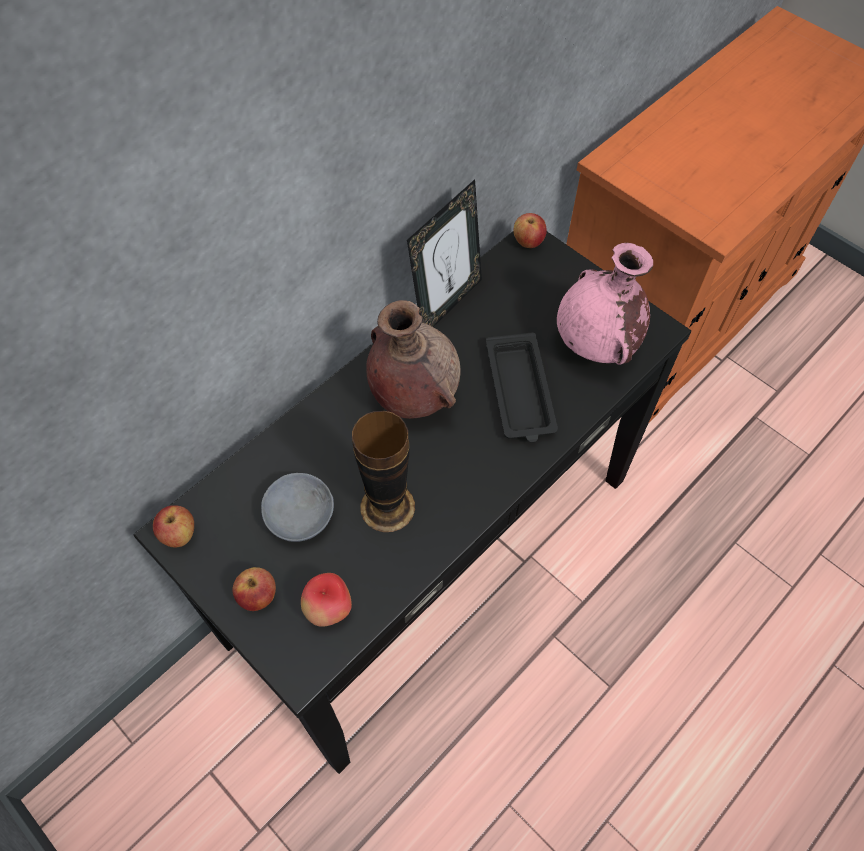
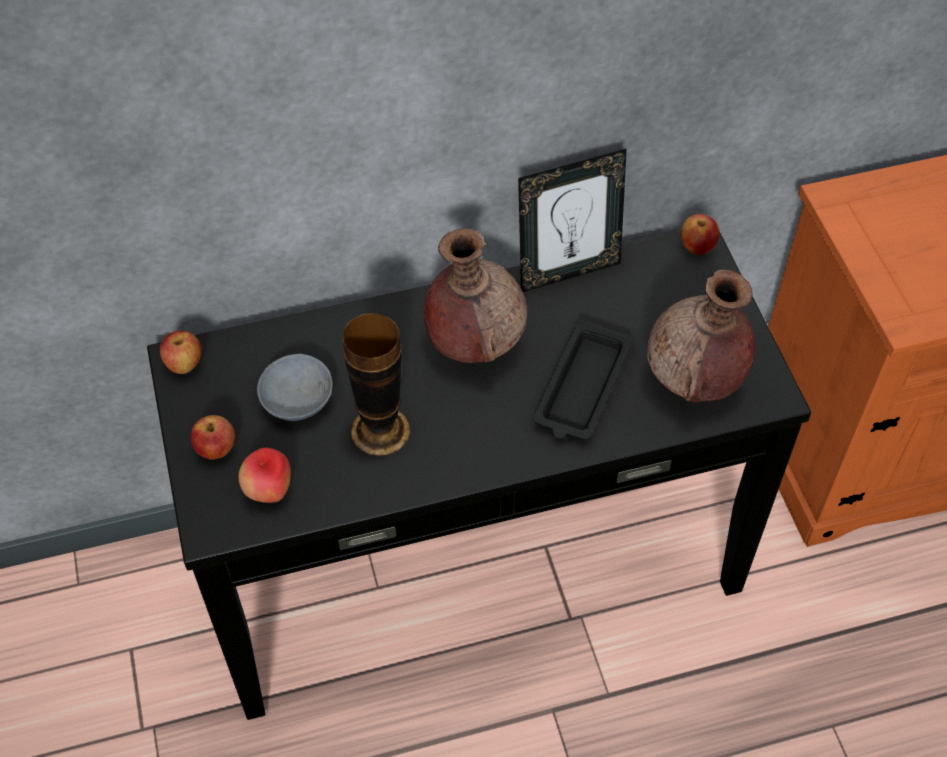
camera: 30 degrees right, 5 degrees down
pink vase [557,243,653,365] -> brown vase [647,269,755,402]

